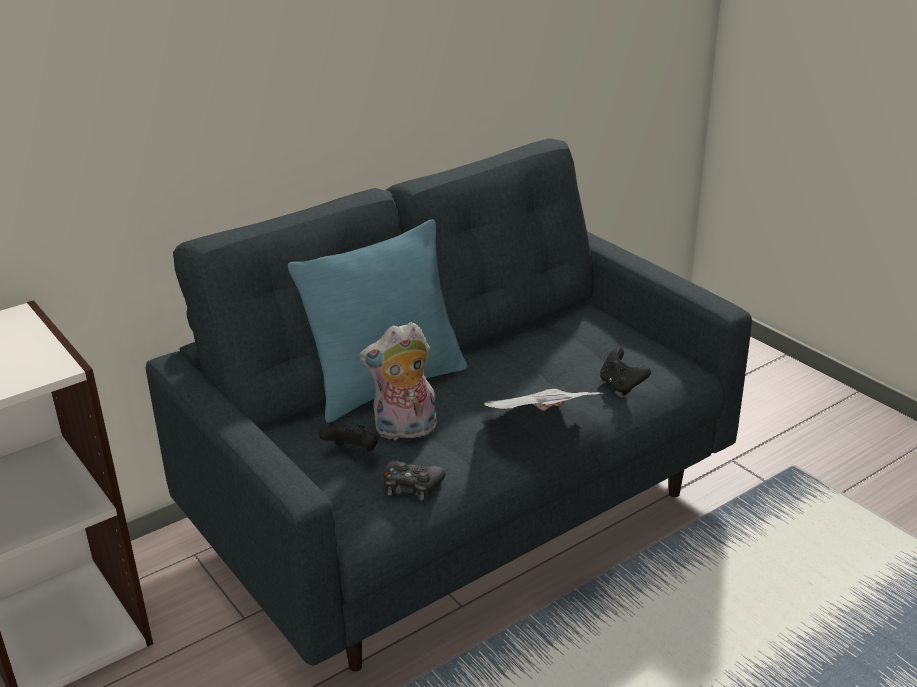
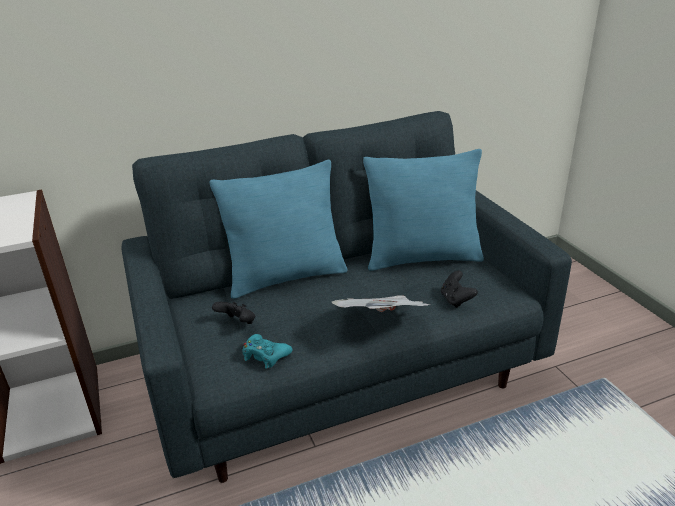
camera: 15 degrees right, 0 degrees up
plush toy [359,322,437,441] -> none
black game controller [383,460,446,500] -> turquoise game controller [242,334,292,369]
none -> turquoise pillow [363,149,484,271]

